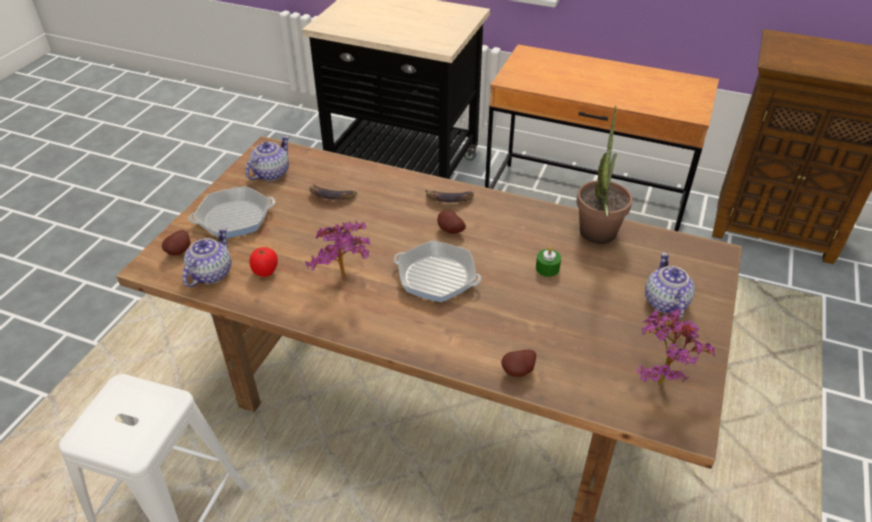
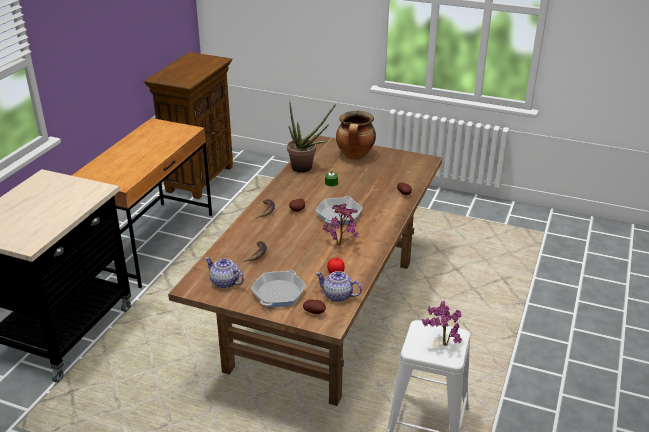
camera: 90 degrees left, 10 degrees down
frying pan [189,186,275,238] -> frying pan turned 45 degrees clockwise [251,270,306,307]
potted plant [637,309,715,386] -> potted plant moved to [422,301,462,346]
teapot [645,252,695,319] -> cooking pot [336,111,376,160]

